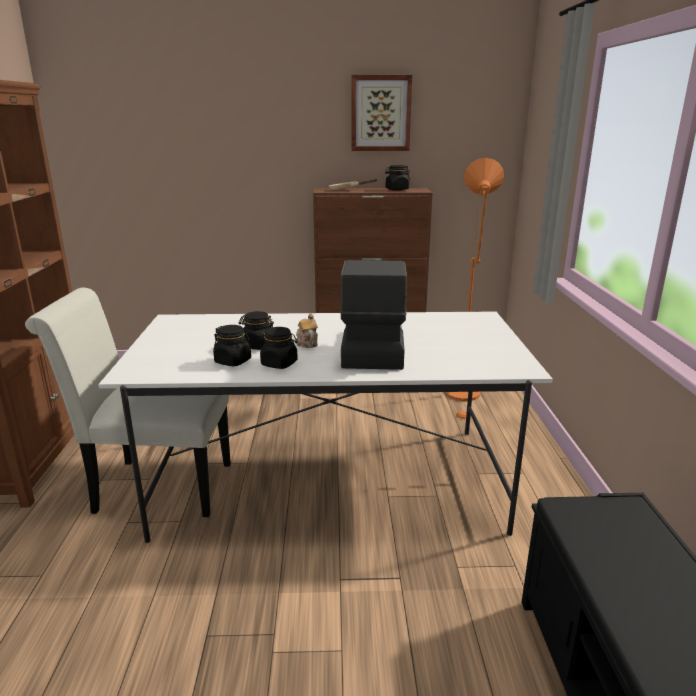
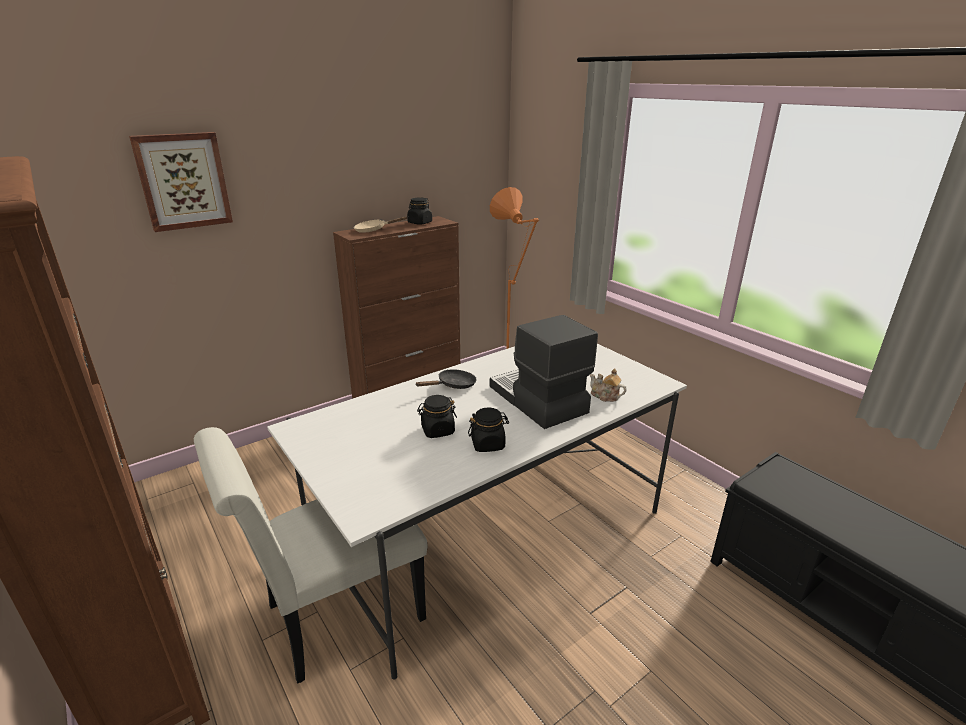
camera: 35 degrees left, 5 degrees up
black jar [213,325,251,366] -> none
teapot [296,313,318,348] -> teapot moved to [590,368,627,402]
picture [351,75,412,151] -> picture moved to [129,132,233,232]
none -> black frying pan [415,369,477,389]

